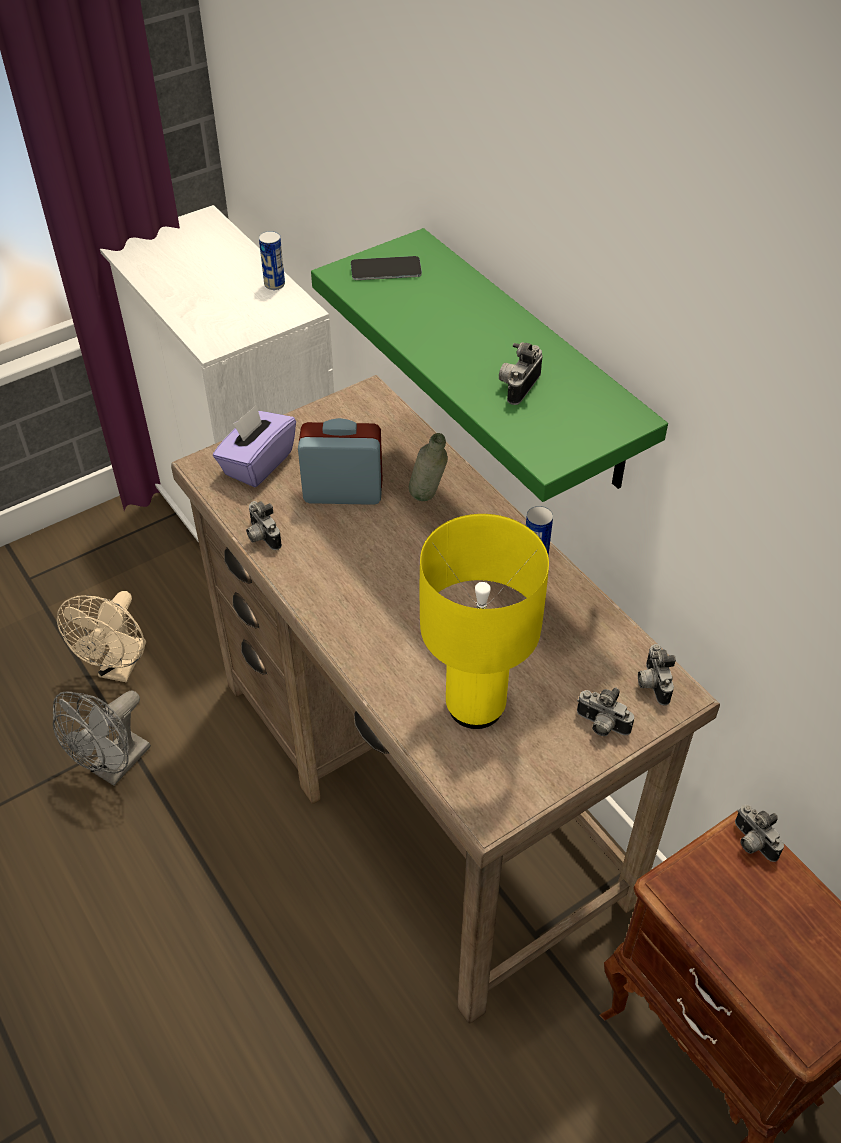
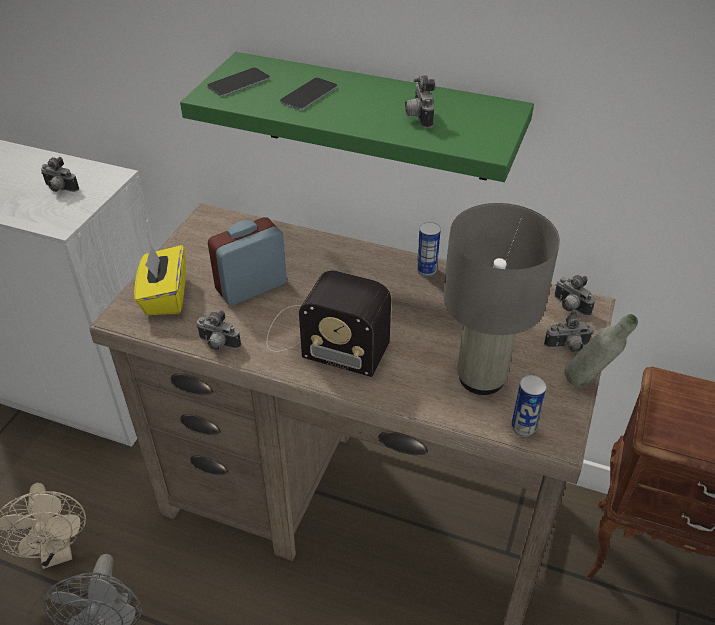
camera: 35 degrees left, 5 degrees down
purple tissue box [213,405,296,487] -> yellow tissue box [134,245,186,315]
can [259,231,285,290] -> can moved to [511,375,547,436]
grey bottle [409,433,448,501] -> grey bottle moved to [564,314,638,387]
yellow table lamp [420,514,549,729] -> grey table lamp [444,203,560,395]
camera [735,804,784,862] -> camera moved to [41,157,79,192]
none -> radio [266,270,391,377]
none -> phone [280,78,337,110]

